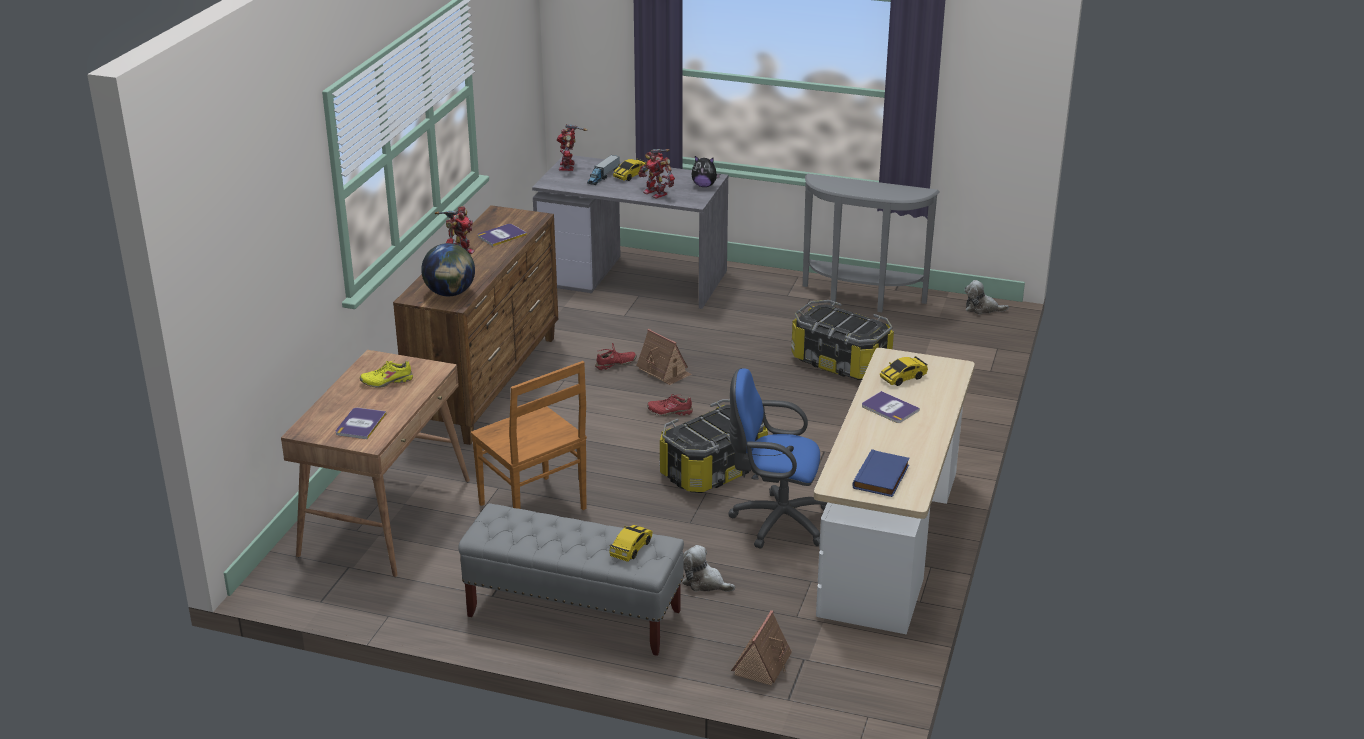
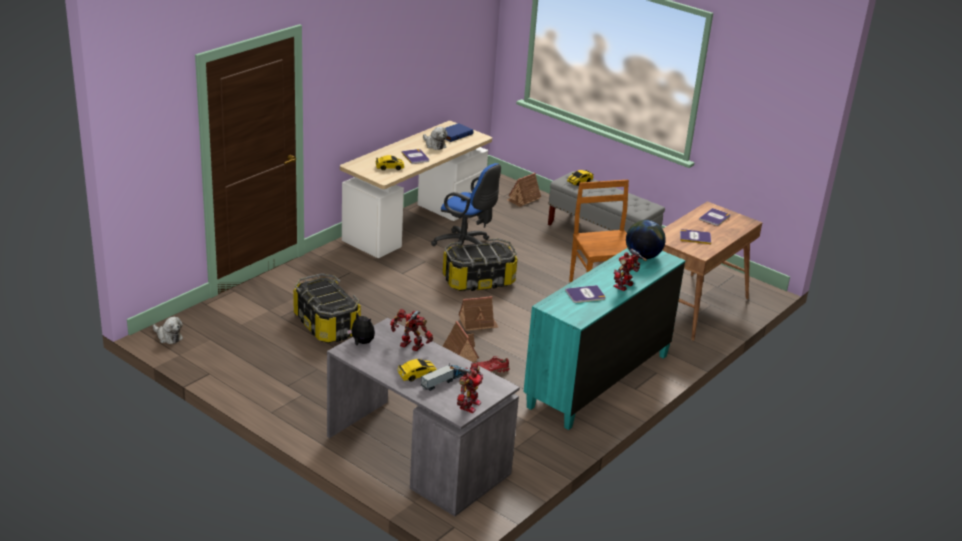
camera: 160 degrees left, 0 degrees up
yellow shoe [360,360,413,388] -> book [680,229,711,244]
brown dresser [393,205,558,445] -> turquoise dresser [524,248,685,430]
toy robot [638,149,675,198] -> toy robot turned 45 degrees counterclockwise [390,309,433,351]
red shoe [647,394,693,416] -> toy house [459,296,498,331]
plush toy [682,545,735,592] -> plush toy moved to [423,127,448,150]
grey console table [803,174,940,312] -> none

